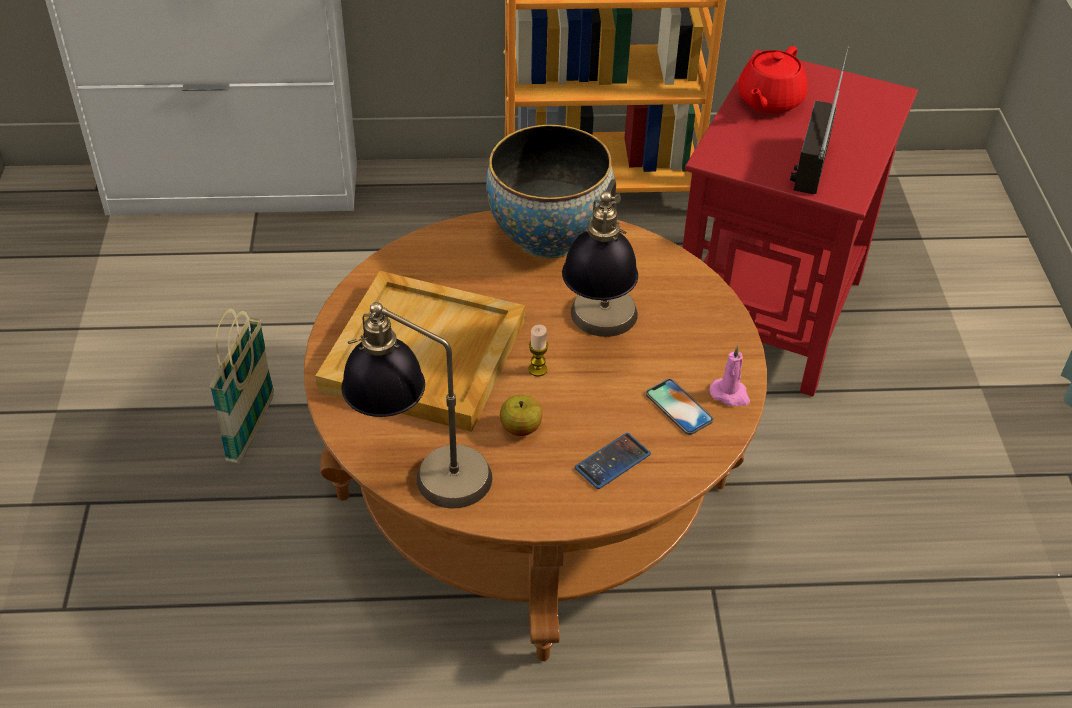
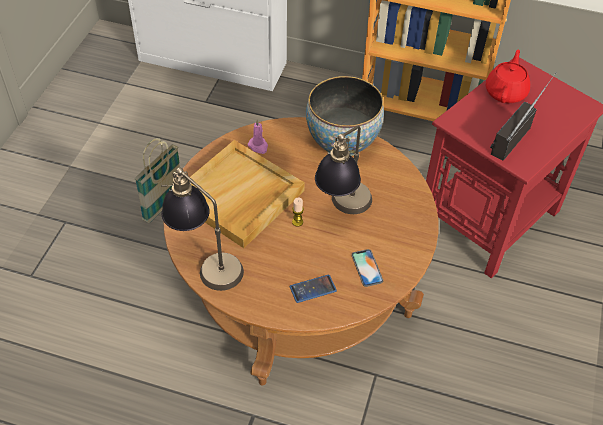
camera: 20 degrees right, 5 degrees up
apple [500,395,542,436] -> none
pink candle [710,345,750,406] -> pink candle moved to [248,119,268,154]
red teapot [738,46,807,114] -> red teapot turned 150 degrees clockwise [486,49,530,103]

